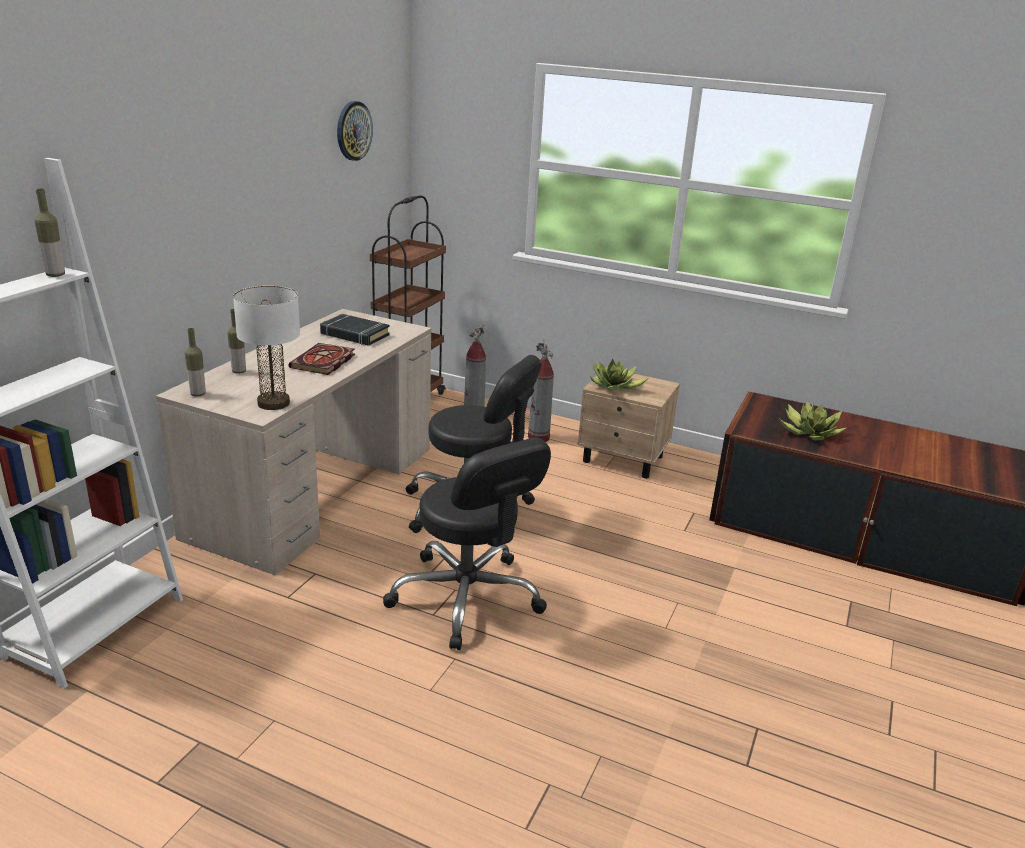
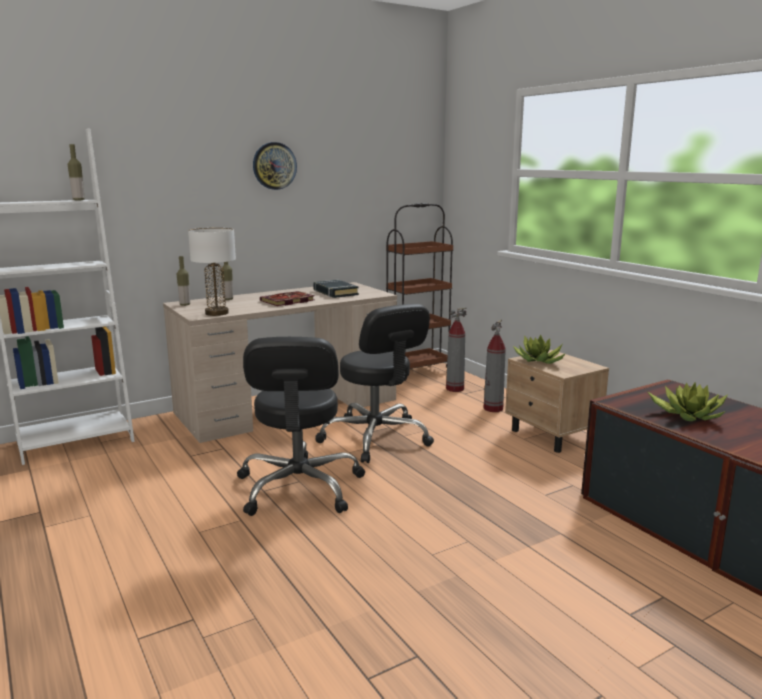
camera: 35 degrees right, 10 degrees down
wall clock [337,101,373,161] -> wall clock moved to [253,142,297,190]

